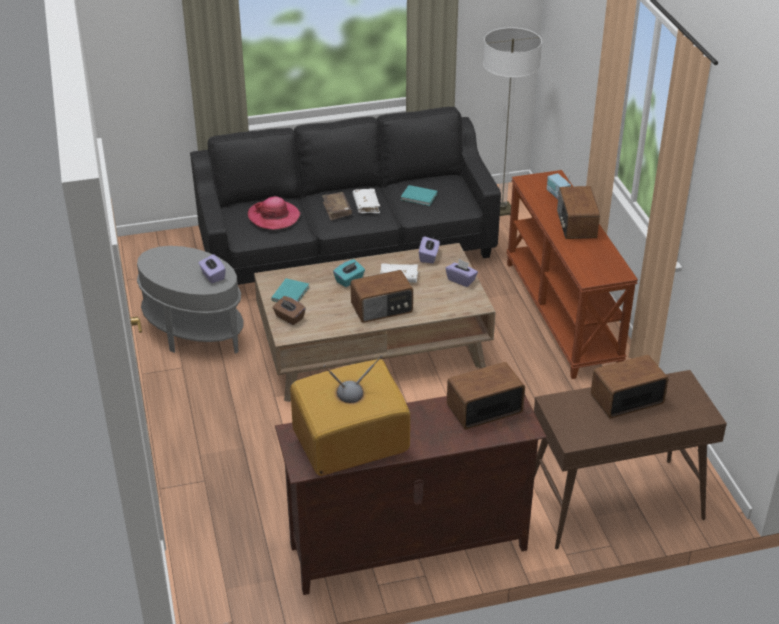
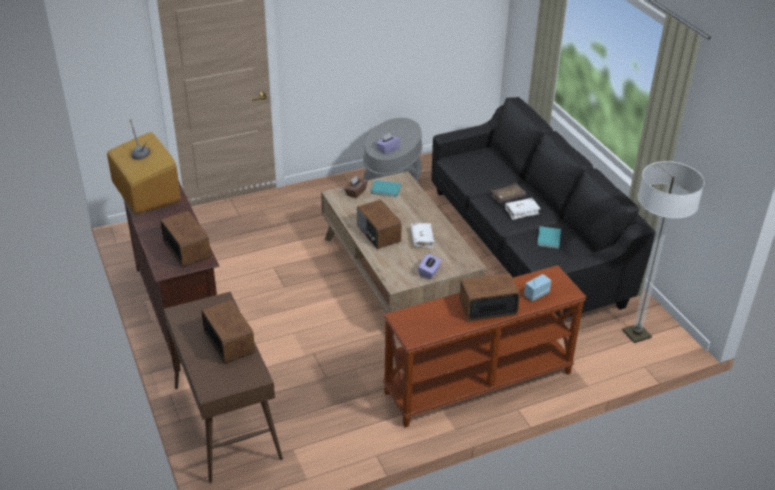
camera: 80 degrees right, 0 degrees up
hat [248,196,301,230] -> none
turquoise tissue box [333,259,365,287] -> none
purple tissue box [419,236,440,263] -> none

